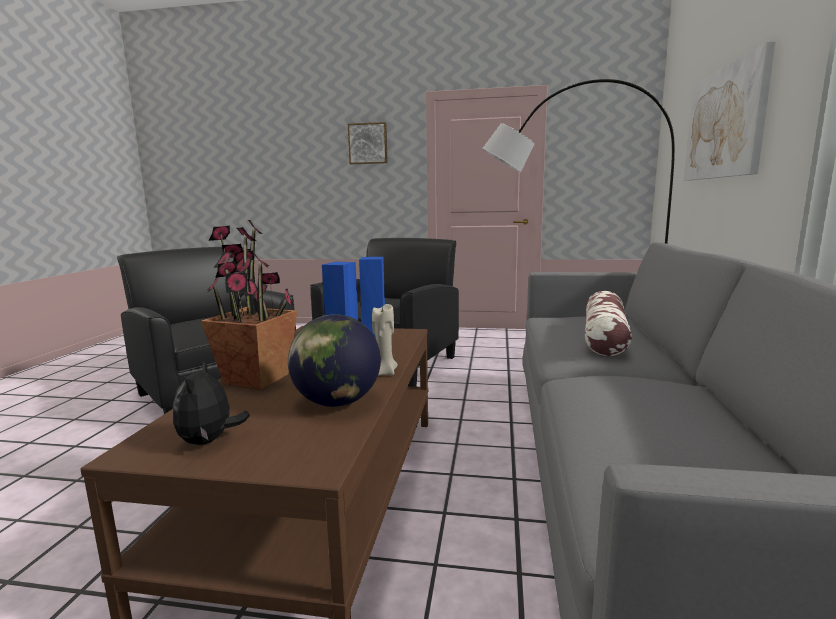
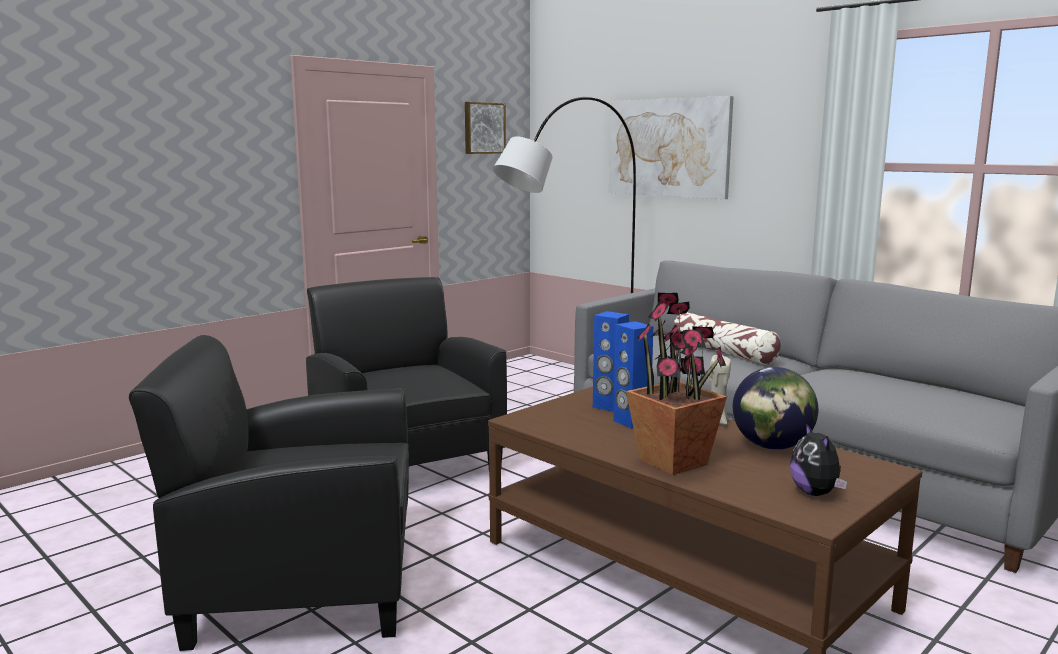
camera: 55 degrees left, 0 degrees up
plush toy [173,361,250,445] -> plush toy turned 45 degrees clockwise [790,423,847,496]
picture [348,122,388,164] -> picture moved to [465,102,506,154]

